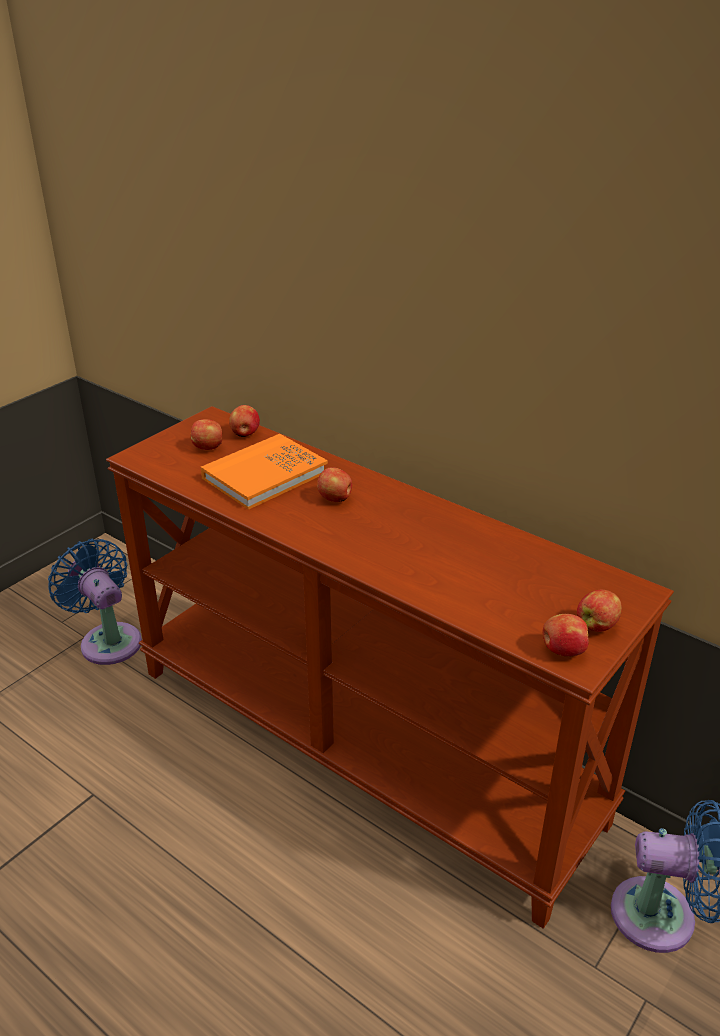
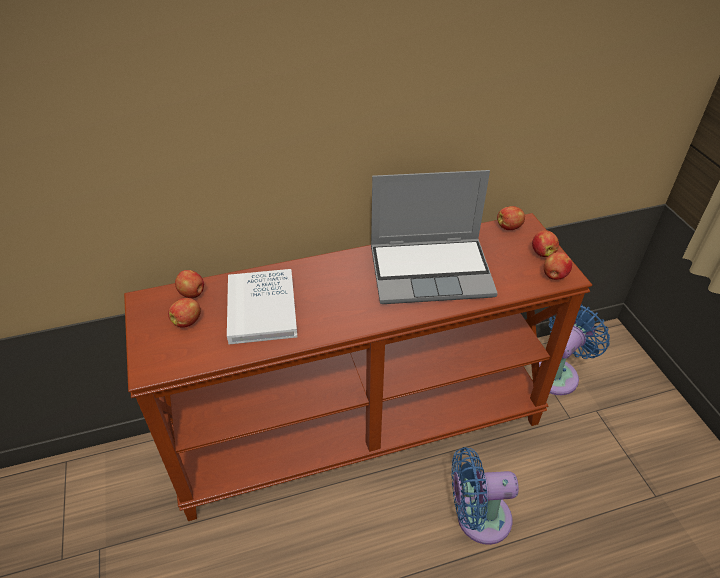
camera: 55 degrees left, 10 degrees up
blue fan [48,539,142,665] -> blue fan moved to [452,447,519,545]
orange book [201,434,328,510] -> white book [227,269,297,344]
apple [317,467,352,502] -> apple moved to [497,206,525,230]
none -> laptop [371,170,498,304]

